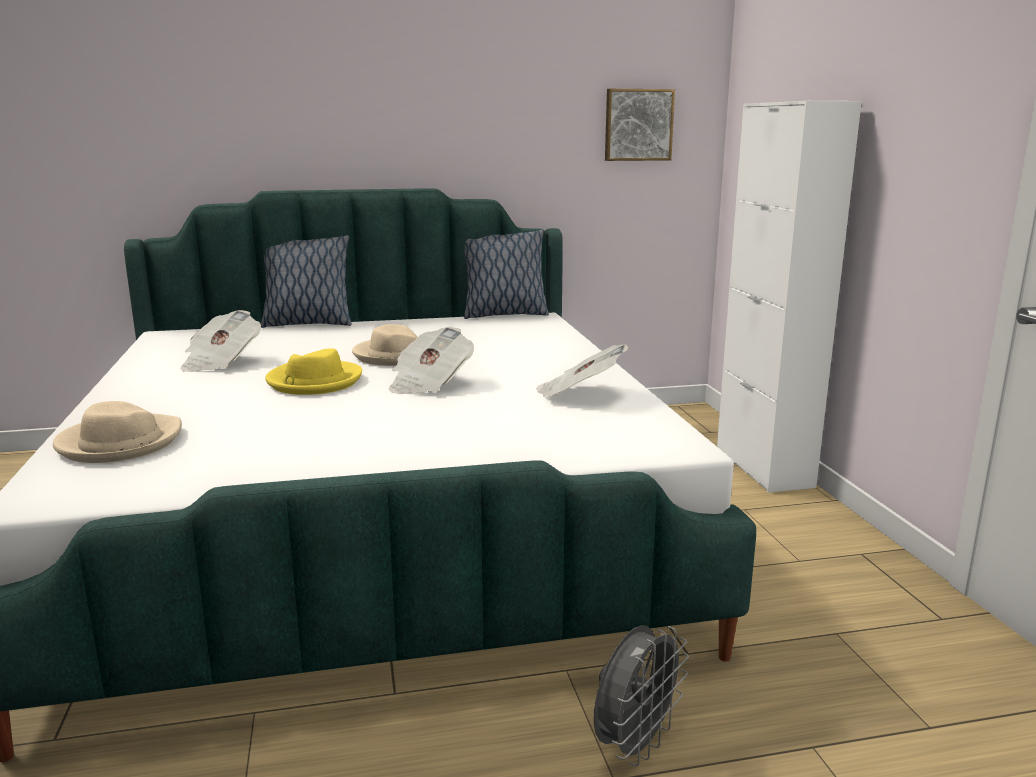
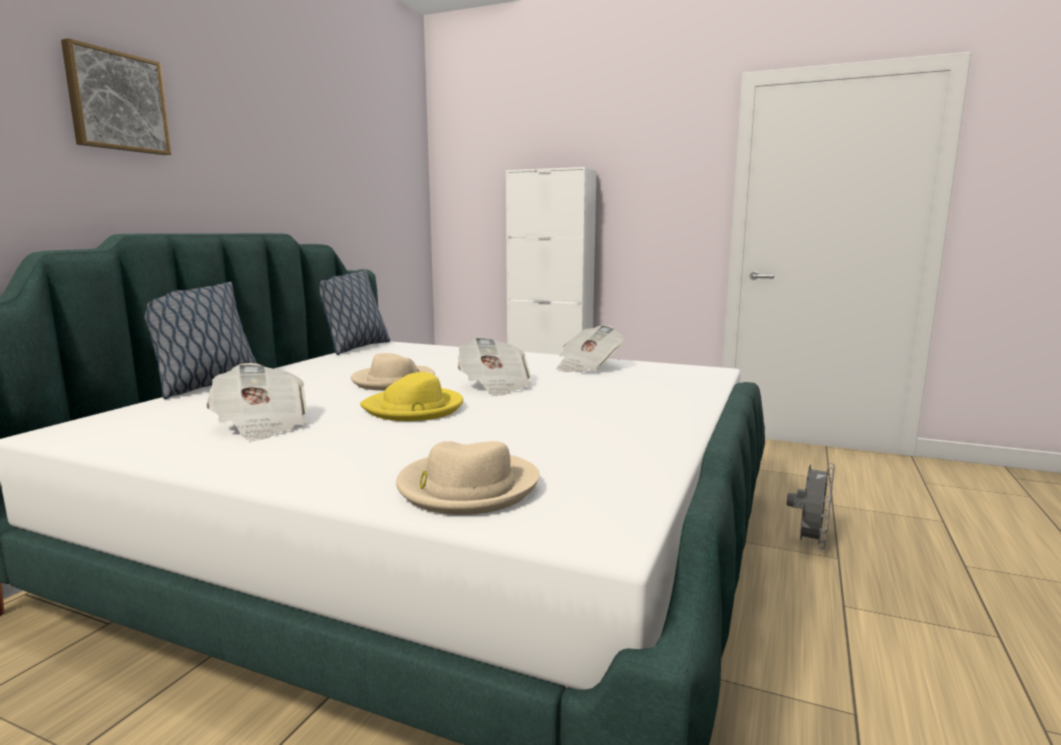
camera: 55 degrees left, 5 degrees down
grey fan [594,625,689,766] -> grey fan turned 45 degrees clockwise [787,462,835,550]
picture [605,89,675,161] -> picture moved to [61,38,171,155]

